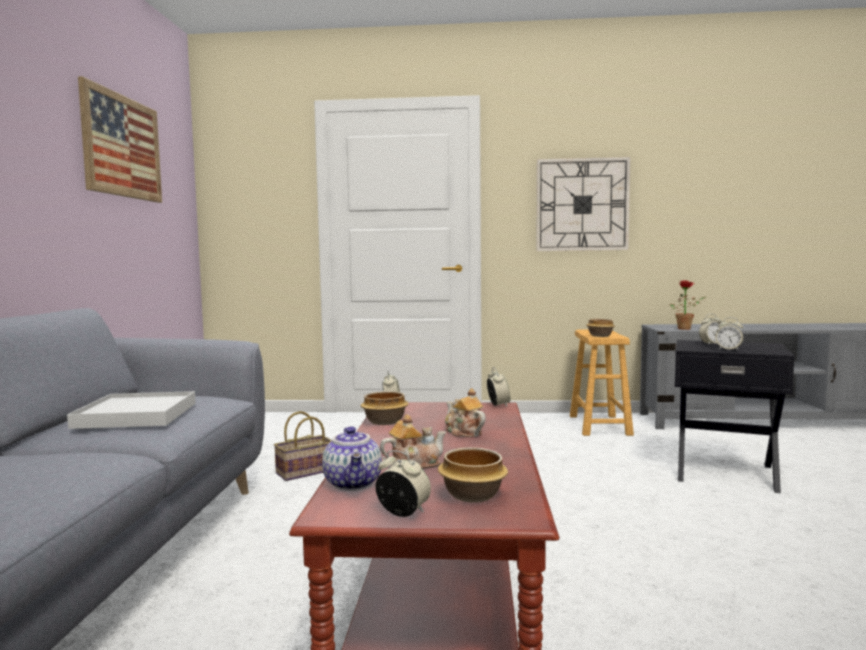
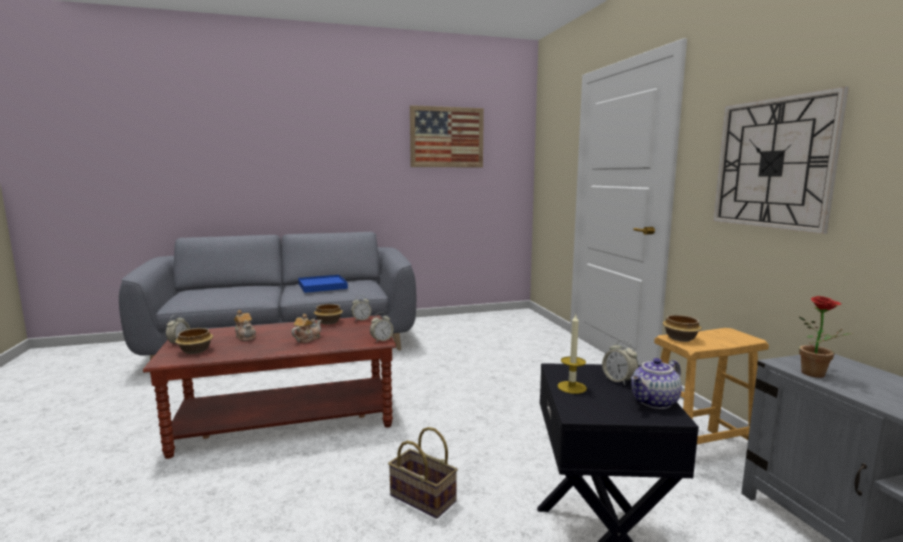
camera: 70 degrees right, 5 degrees up
white tray [67,391,196,429] -> blue tray [298,275,348,293]
basket [274,411,332,481] -> basket moved to [388,427,458,519]
teapot [322,426,382,491] -> teapot moved to [631,358,682,409]
alarm clock [715,317,743,351] -> candle [557,315,587,394]

